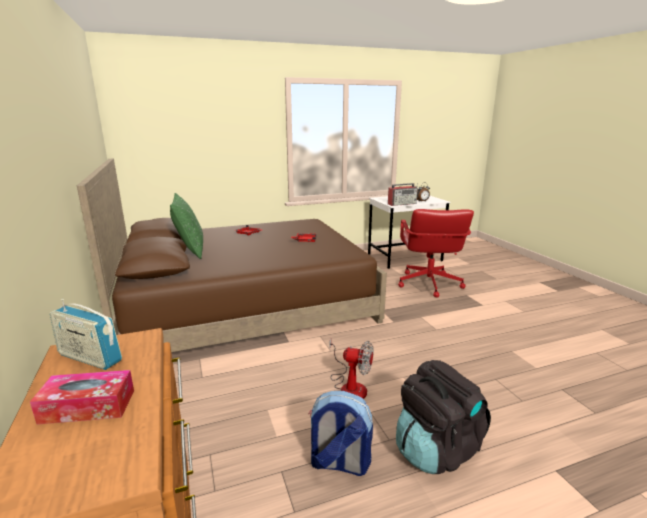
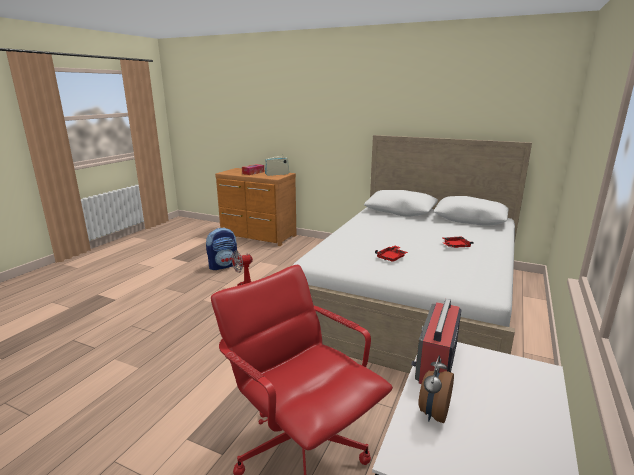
camera: 135 degrees right, 0 degrees up
brown bed [77,159,387,352] -> white bed [292,135,532,374]
green pillow [170,193,203,259] -> none
black backpack [396,360,491,474] -> none

